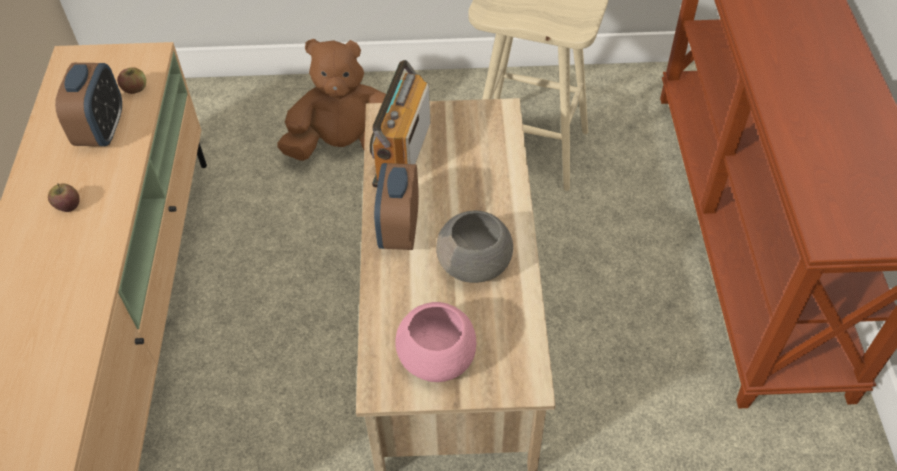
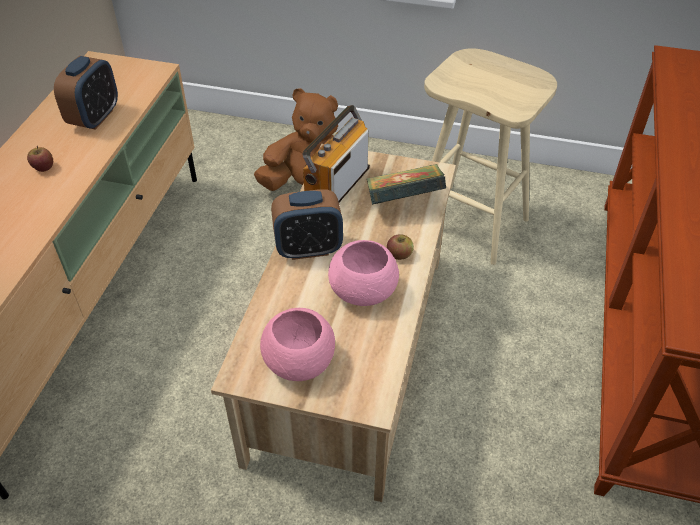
camera: 15 degrees right, 5 degrees down
apple [117,68,146,94] -> apple moved to [387,234,414,260]
alarm clock [374,163,419,250] -> alarm clock turned 120 degrees counterclockwise [271,190,343,260]
grey bowl [436,211,513,283] -> pink bowl [328,240,399,306]
none -> book [367,164,446,205]

